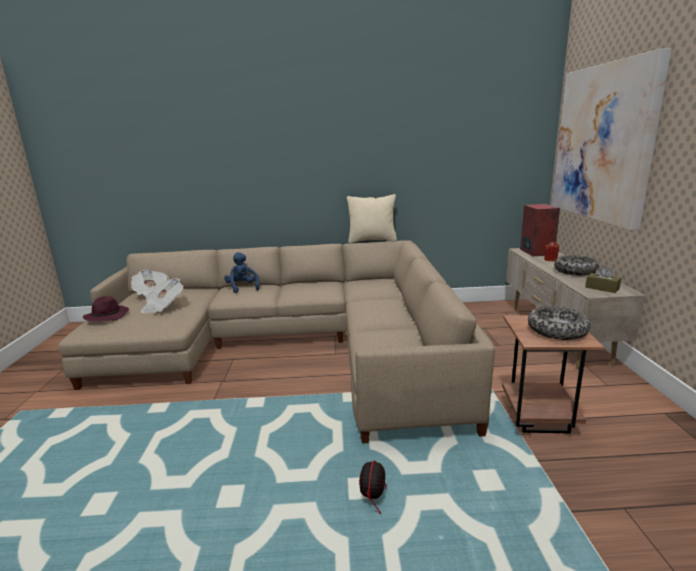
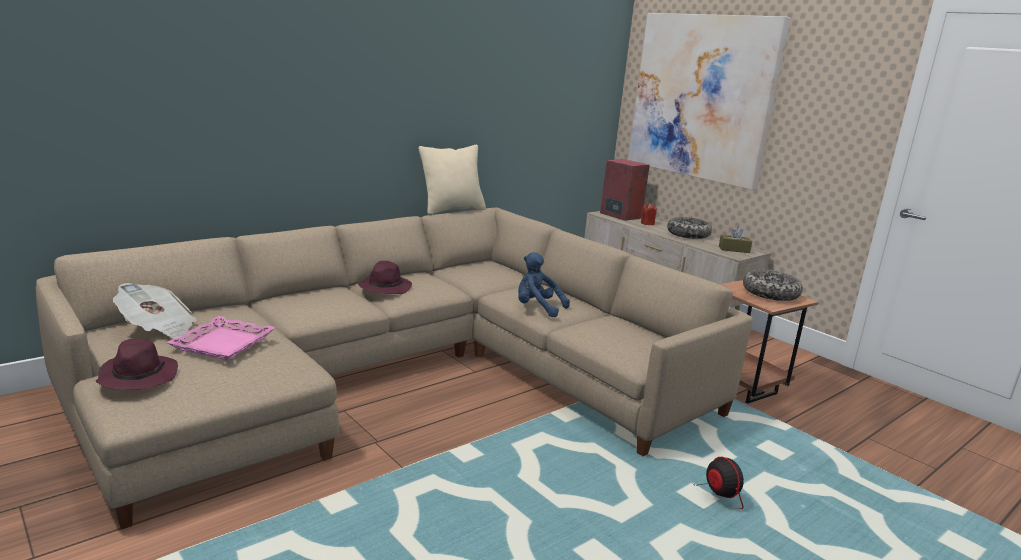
camera: 40 degrees left, 0 degrees up
newspaper [140,278,184,313] -> pink tray [167,316,275,360]
blue plush toy [224,252,260,293] -> blue plush toy moved to [518,252,570,317]
none -> purple hat [358,261,412,294]

